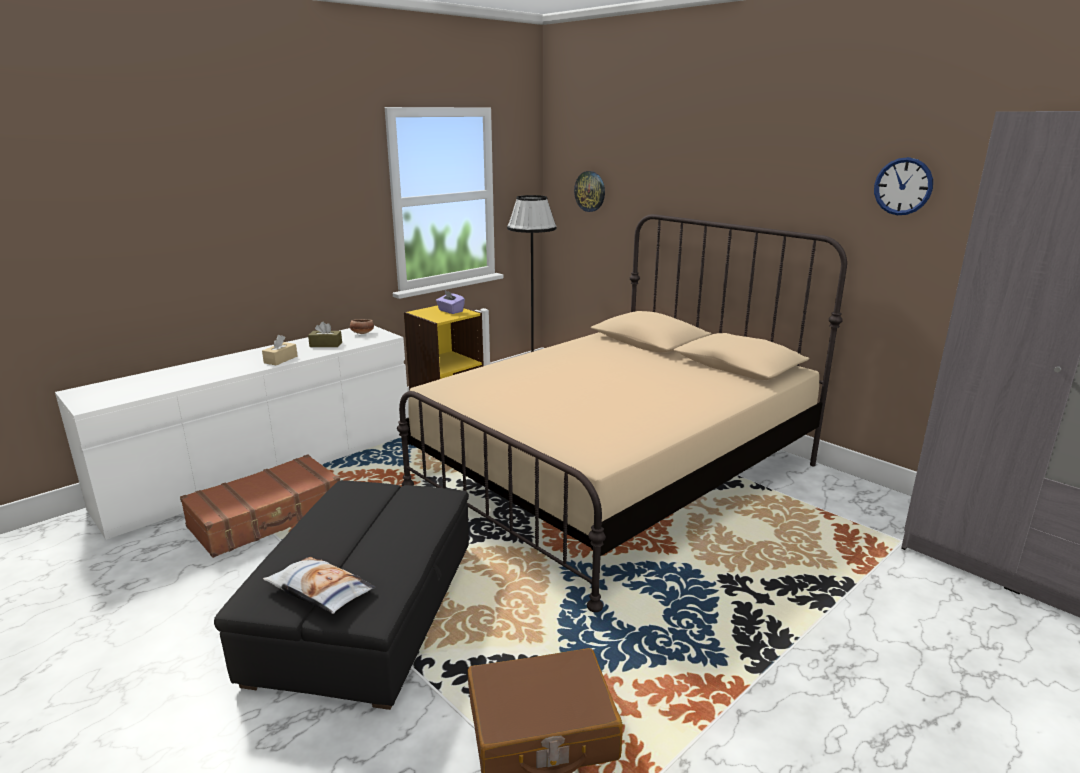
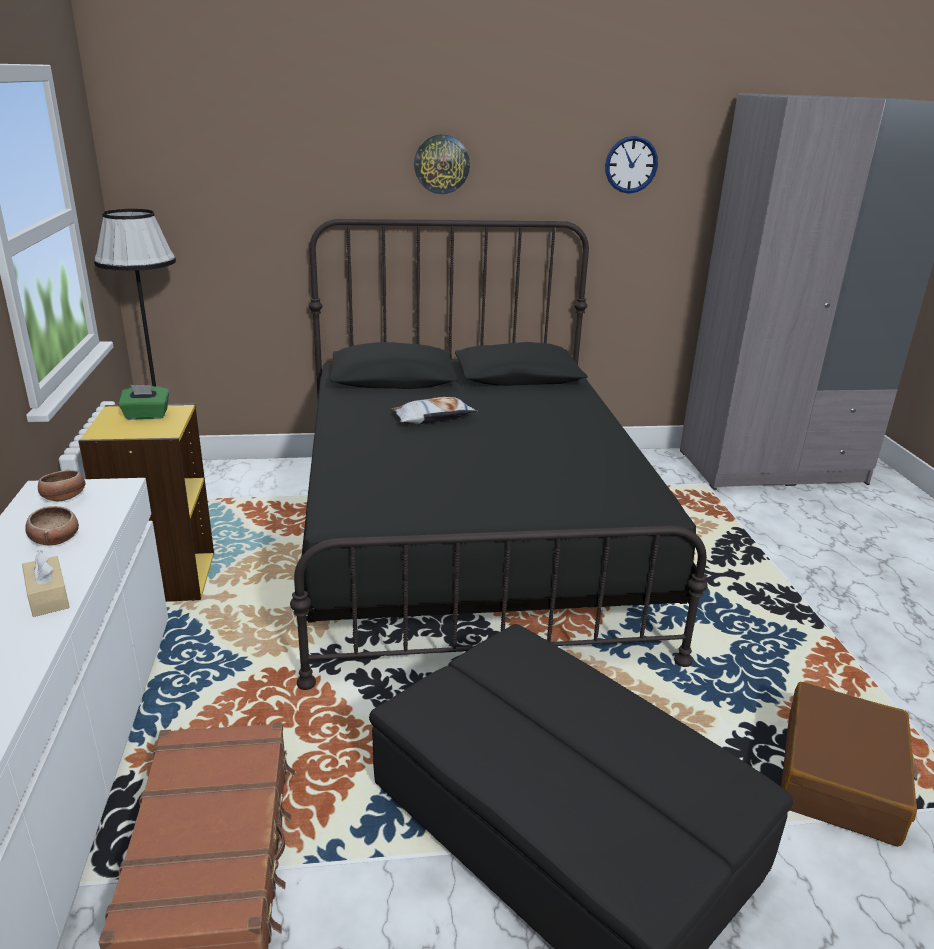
camera: 55 degrees left, 5 degrees up
pillow [263,557,375,614] -> pillow moved to [390,397,478,424]
brown tissue box [308,322,342,347] -> bowl [26,506,79,545]
beige bed [397,214,847,612] -> black bed [290,219,708,690]
purple tissue box [436,290,465,314] -> green tissue box [119,385,169,420]
wall clock [574,171,605,212] -> wall clock moved to [414,134,470,194]

